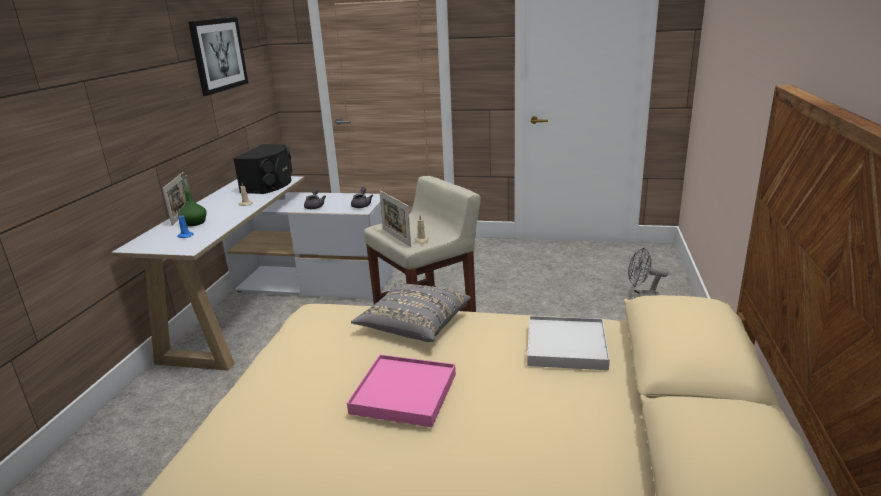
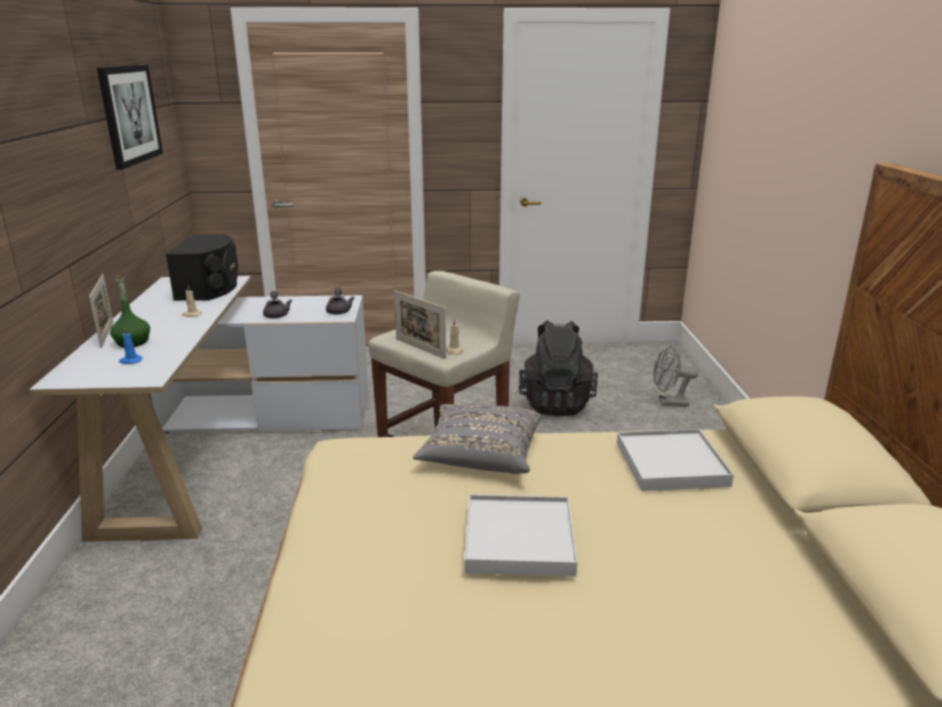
camera: 15 degrees left, 0 degrees up
pink tray [347,355,456,427] -> white tray [464,495,577,576]
none -> black backpack [519,320,598,416]

